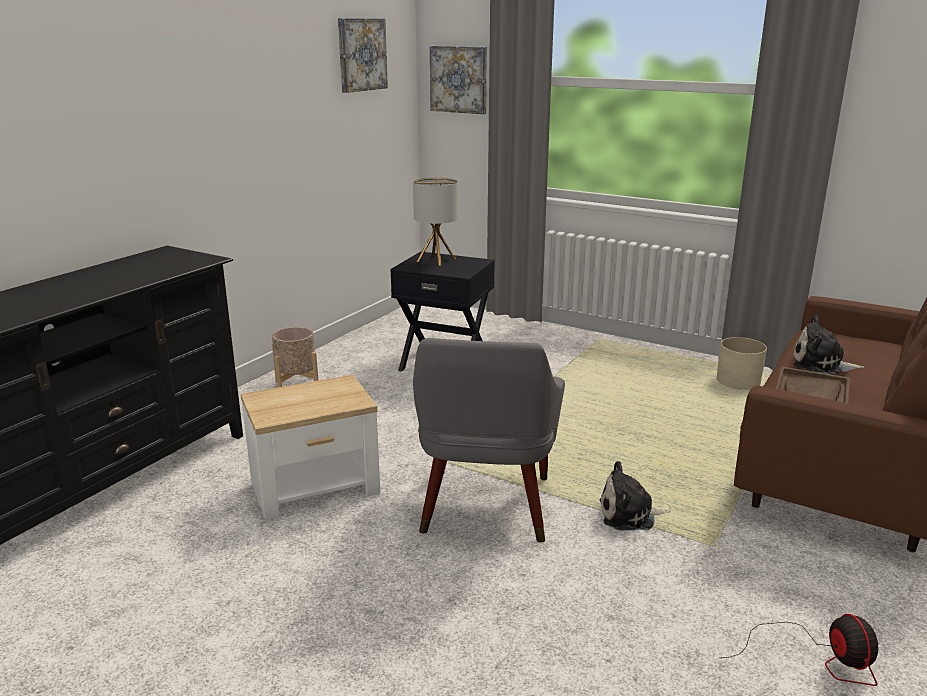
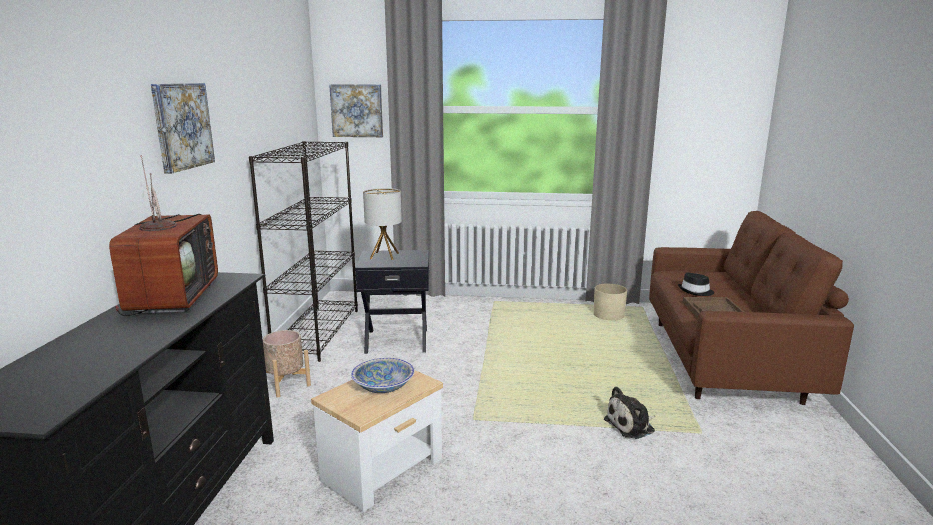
camera: 25 degrees left, 5 degrees down
picture [338,18,388,93] -> picture moved to [151,83,215,174]
grey armchair [413,338,565,542] -> none
fan [722,614,878,686] -> none
plush toy [794,316,864,374] -> black hat [678,272,714,296]
none -> television [109,155,218,316]
none -> black bookcase [249,141,358,362]
none -> bowl [351,358,415,393]

